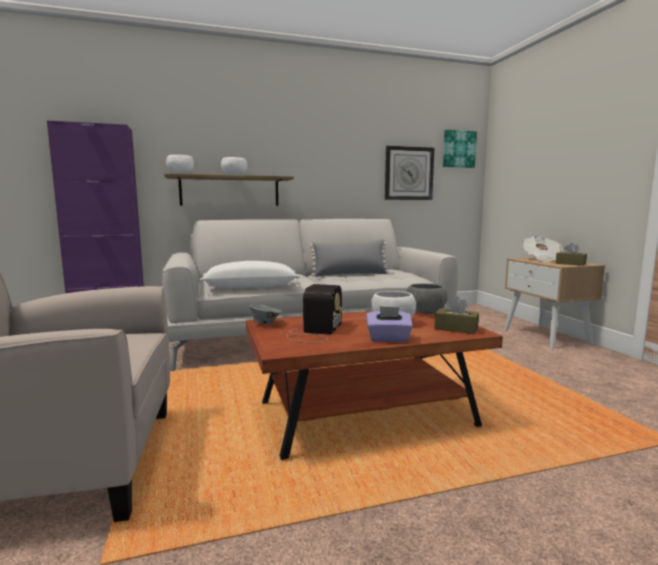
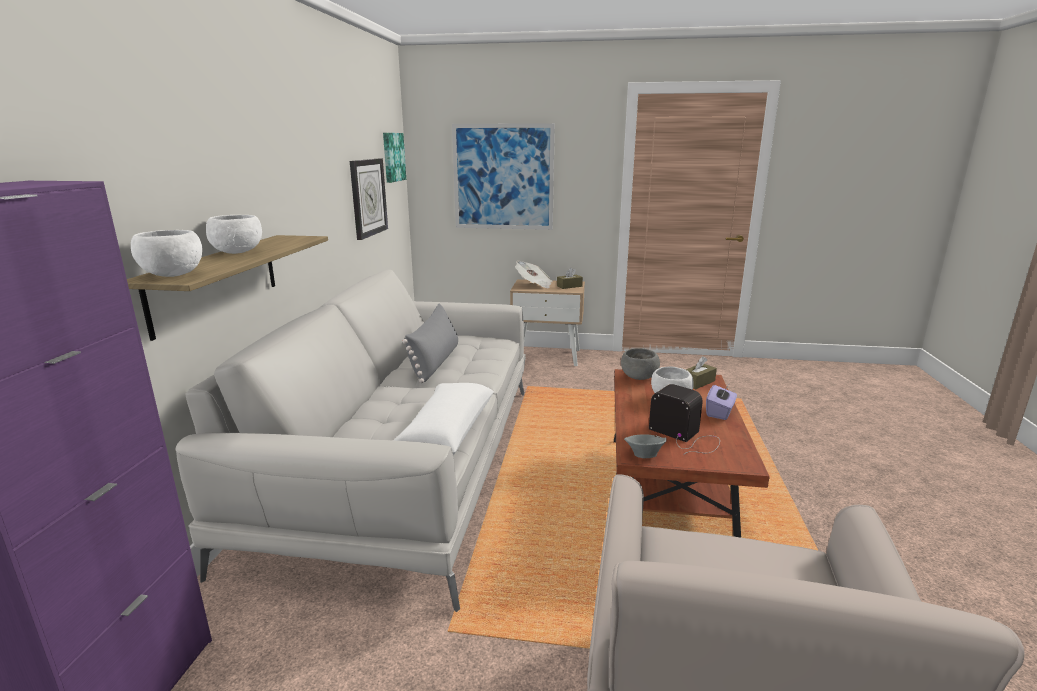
camera: 65 degrees left, 10 degrees up
none -> picture [452,123,555,230]

